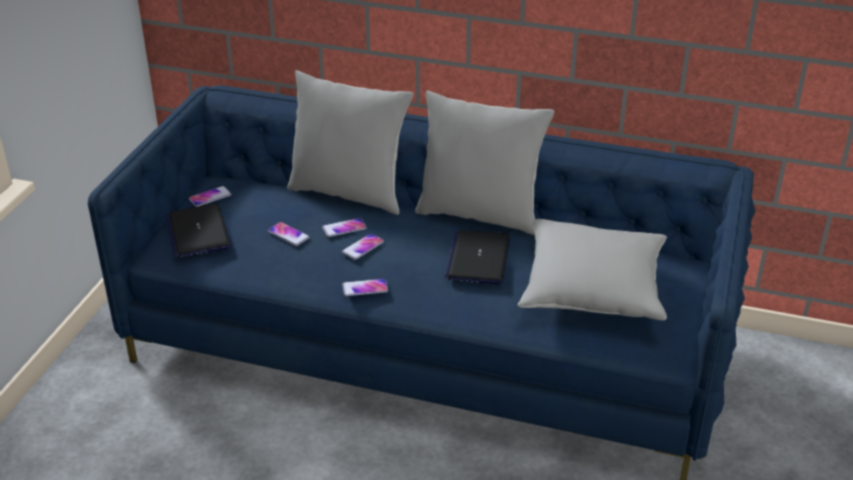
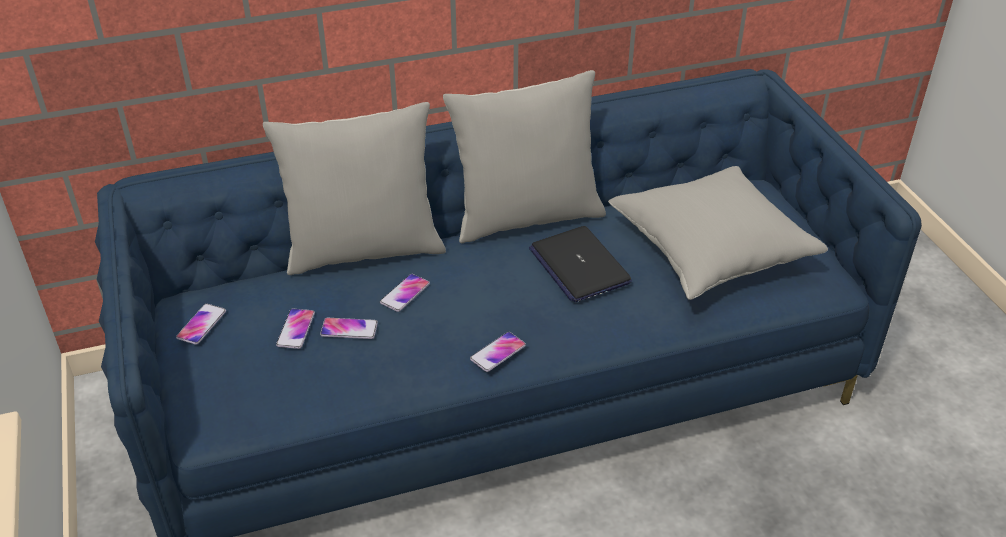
camera: 35 degrees left, 5 degrees up
laptop [166,203,231,257] -> none
phone [342,233,384,260] -> phone moved to [276,309,315,349]

